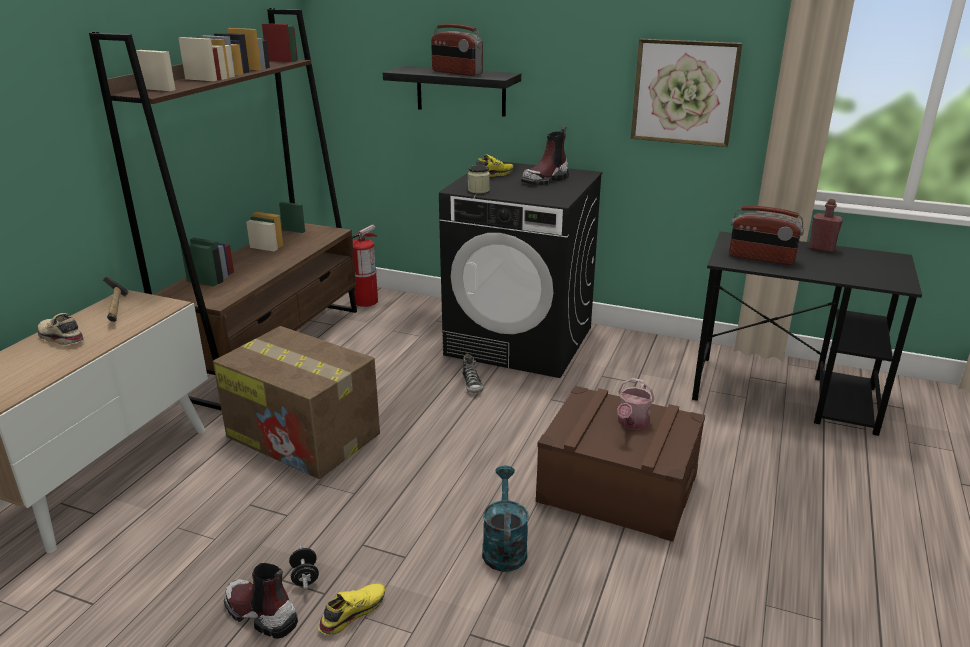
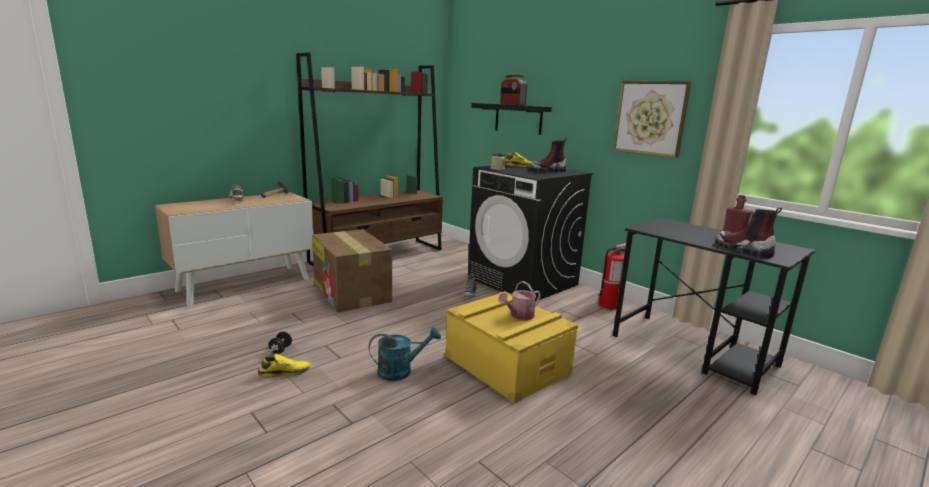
camera: 25 degrees right, 10 degrees down
boot [224,563,298,639] -> boot moved to [716,208,782,258]
fire extinguisher [352,224,378,307] -> fire extinguisher moved to [599,243,626,310]
turquoise watering can [482,465,529,572] -> turquoise watering can turned 45 degrees clockwise [369,327,441,381]
brown storage box [536,386,705,542] -> yellow storage box [445,291,578,404]
radio [729,206,804,265] -> none

